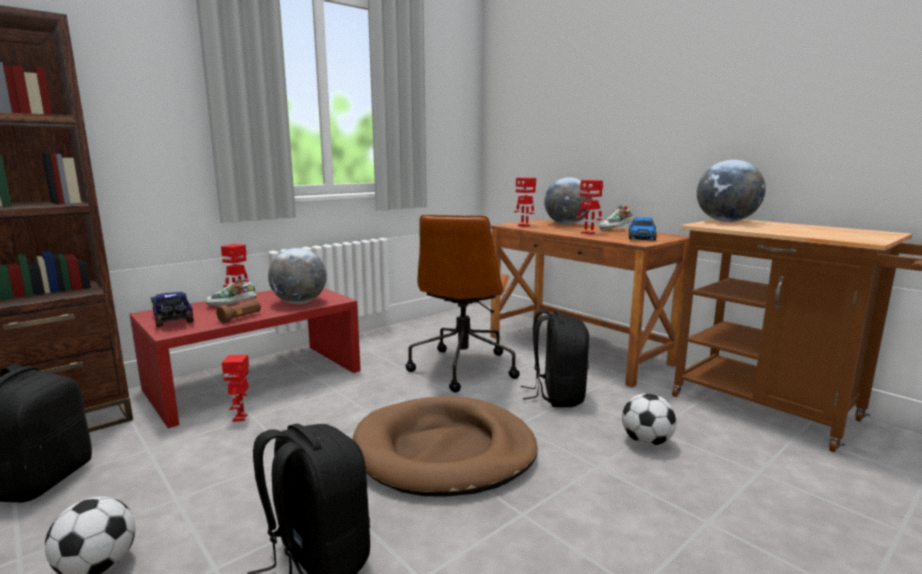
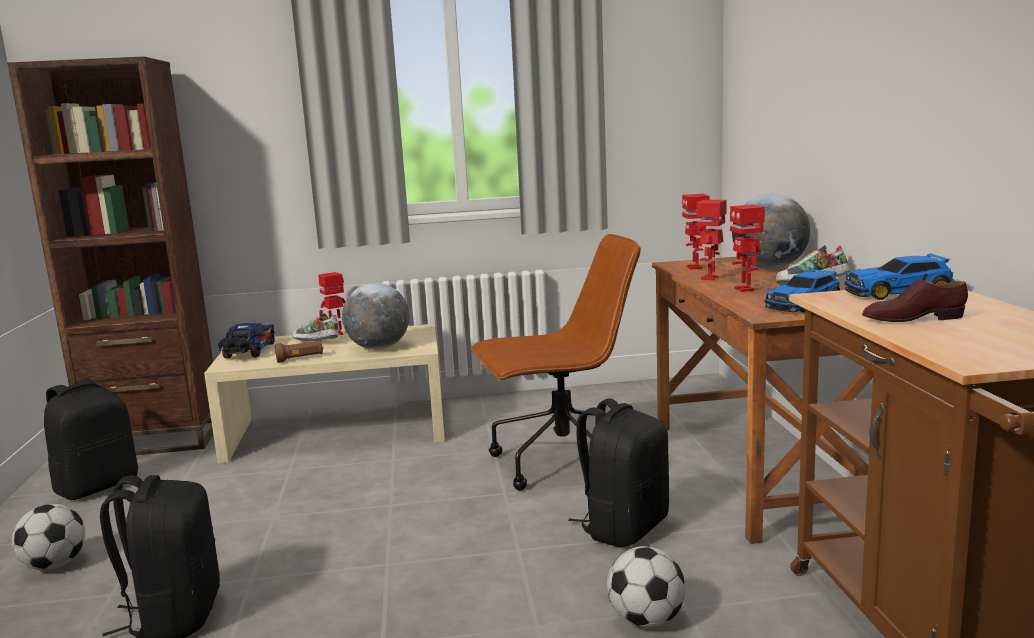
camera: 35 degrees right, 0 degrees up
red coffee table [130,288,361,428] -> beige coffee table [204,324,445,464]
toy robot [222,355,249,422] -> toy robot moved to [697,200,726,280]
brown dog bed [353,396,538,497] -> none
brown office chair [405,215,520,392] -> brown office chair turned 150 degrees counterclockwise [471,234,641,491]
globe [697,160,766,222] -> toy car [845,253,955,300]
none -> brown shoe [862,279,968,322]

